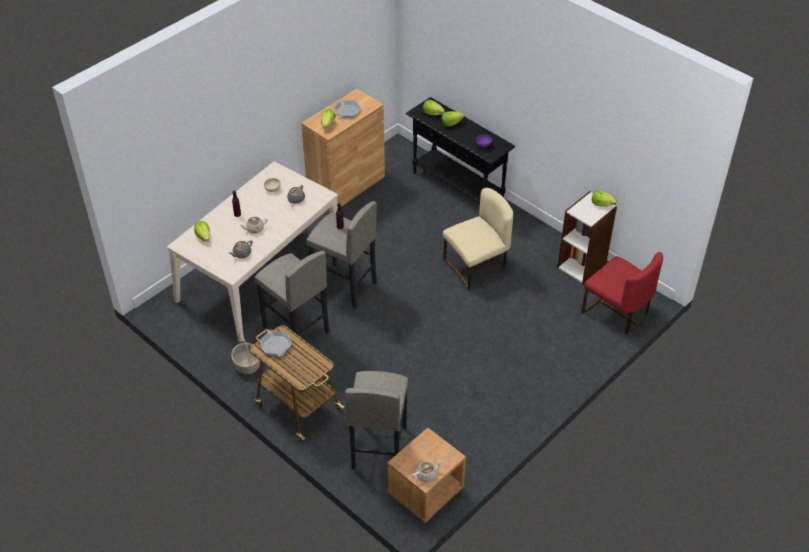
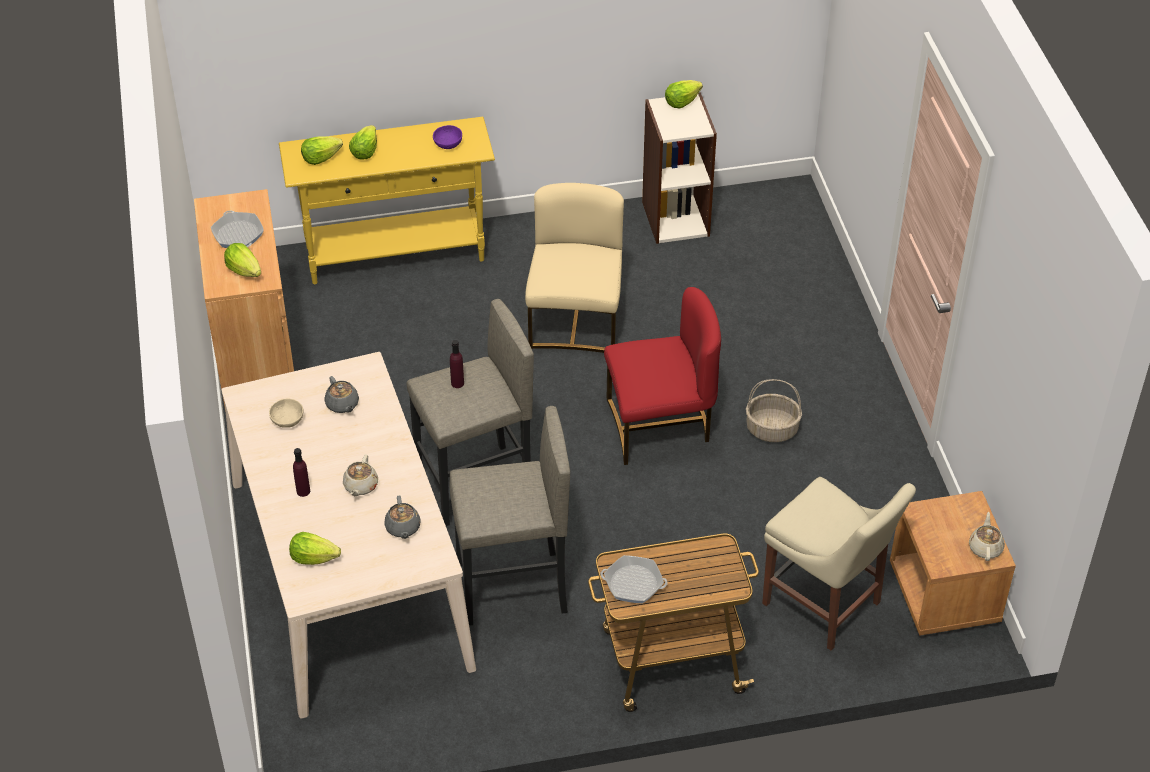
camera: 55 degrees left, 0 degrees up
basket [231,333,260,374] -> basket moved to [746,379,802,442]
grey stool [345,371,408,470] -> beige chair [762,477,916,650]
black console table [406,97,515,204] -> yellow console table [279,117,495,284]
red chair [581,252,663,334] -> red chair moved to [604,287,721,465]

